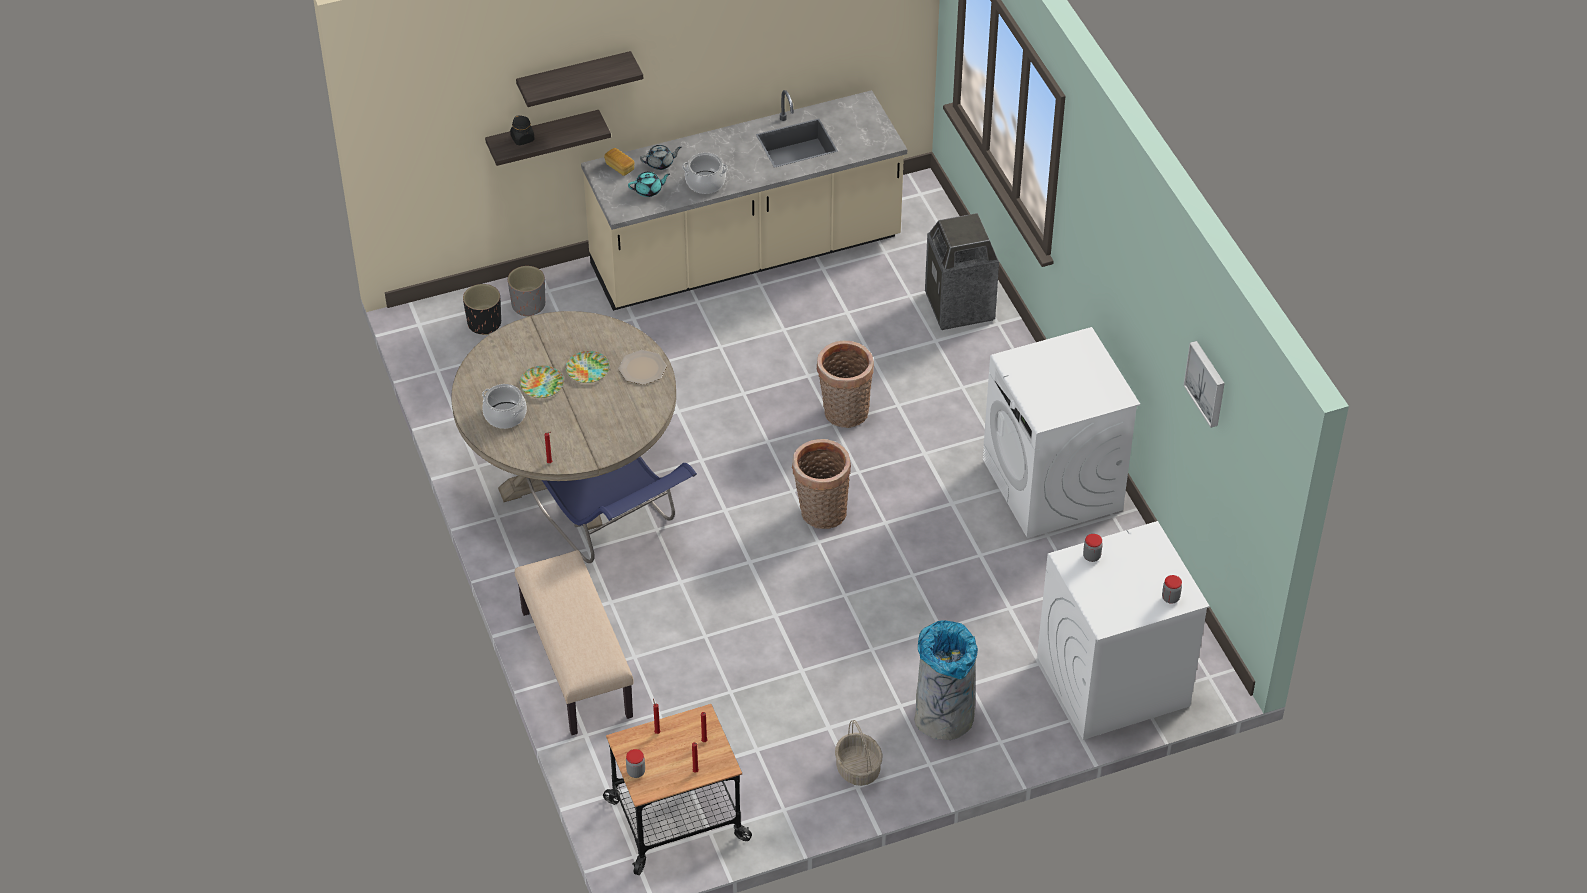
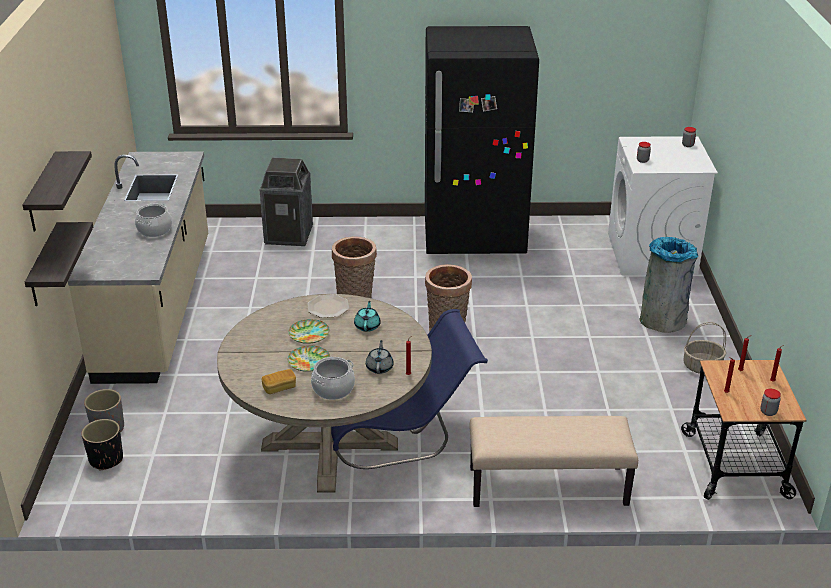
camera: 70 degrees left, 15 degrees down
black jar [510,115,535,146] -> none
bread [604,148,634,176] -> bread moved to [261,369,296,394]
turquoise teapot [628,172,670,197] -> turquoise teapot moved to [354,301,381,332]
grey teapot [640,145,682,170] -> grey teapot moved to [366,340,394,374]
white washing machine [983,327,1140,538] -> black fridge [425,26,539,254]
picture [1183,341,1225,428] -> none

